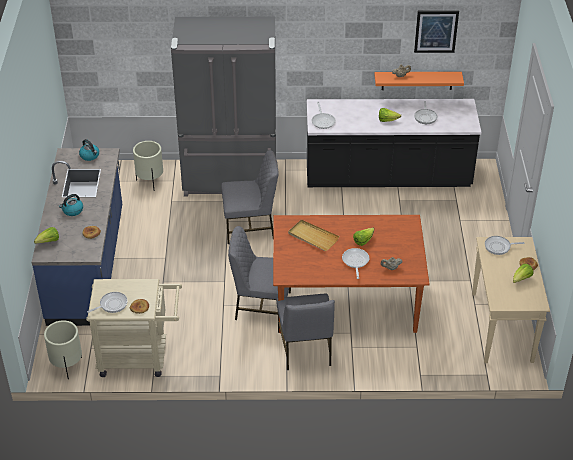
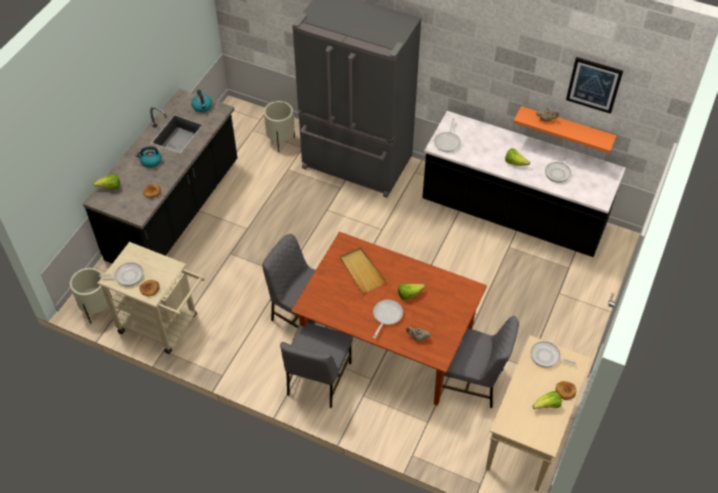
camera: 25 degrees right, 10 degrees up
blue counter [32,148,122,326] -> black counter [83,89,237,263]
grey chair [221,150,279,244] -> grey chair moved to [442,316,519,408]

